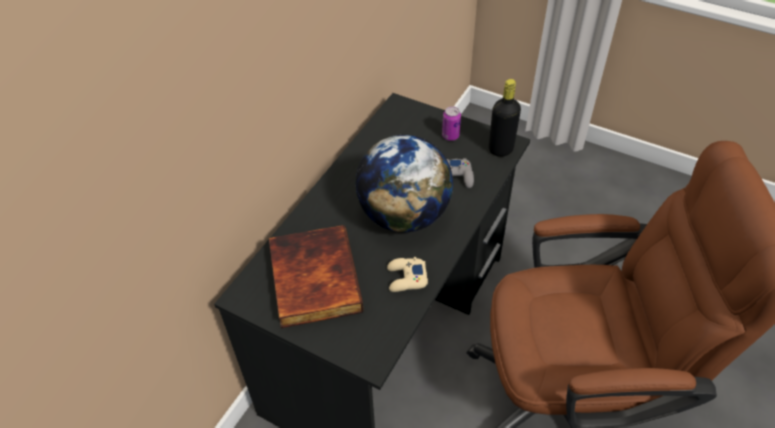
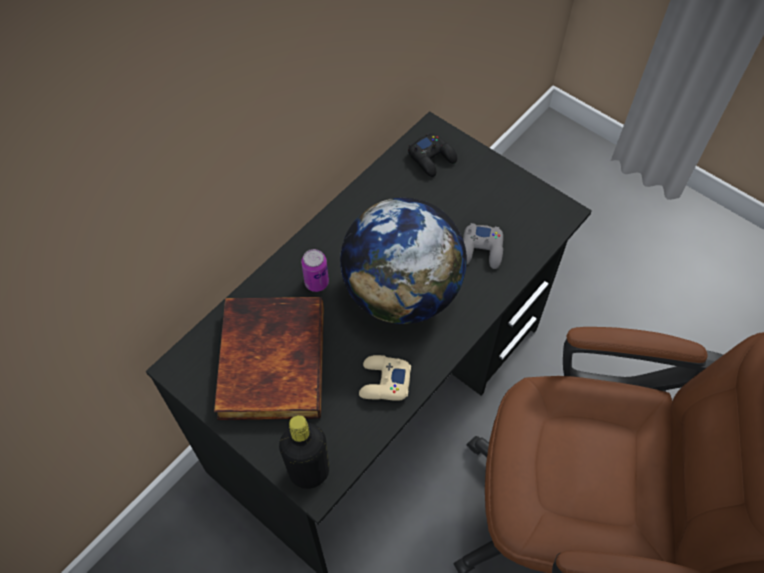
camera: 10 degrees right, 10 degrees up
can [442,106,461,141] -> can moved to [301,249,329,292]
black bottle [489,79,521,157] -> black bottle moved to [279,415,329,489]
none -> black game controller [408,133,457,177]

